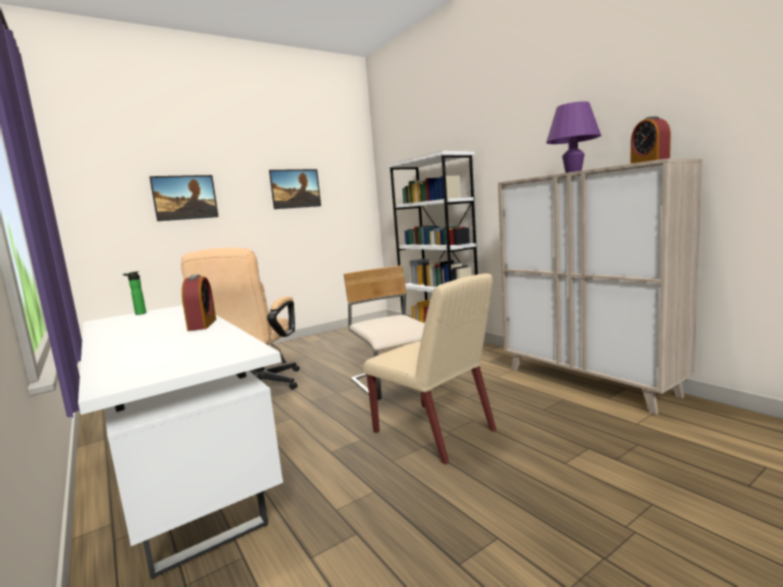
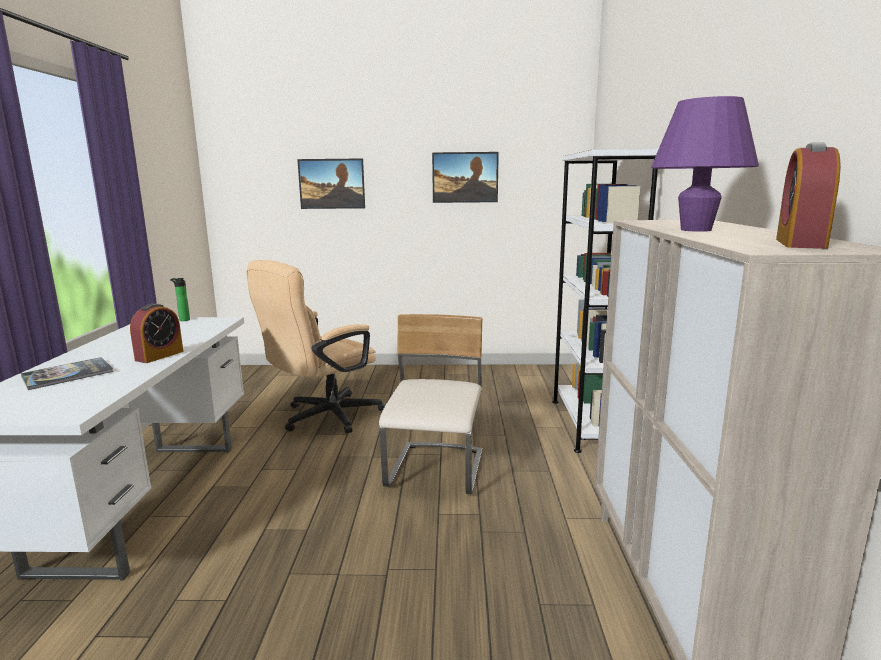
camera: 35 degrees right, 5 degrees up
beige chair [363,273,496,465] -> none
none -> book [21,357,113,390]

